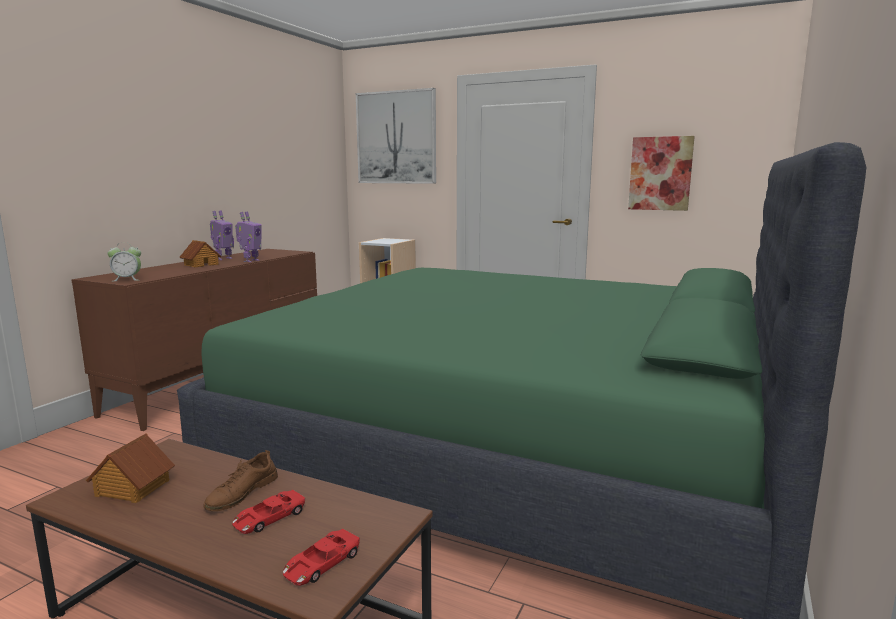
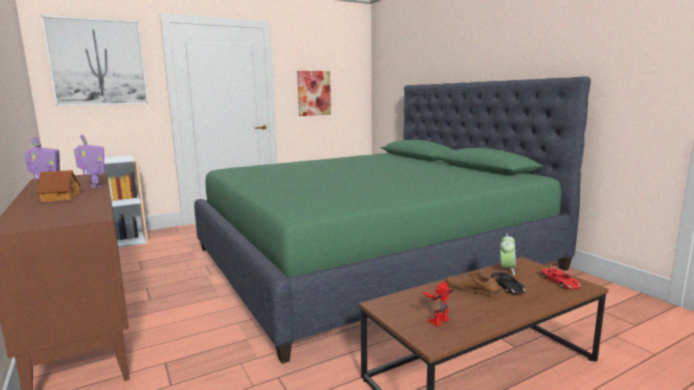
camera: 55 degrees left, 0 degrees up
toy house [86,433,175,503] -> toy robot [421,282,453,326]
alarm clock [107,242,141,281] -> alarm clock moved to [500,234,516,276]
brown shoe [203,450,278,511] -> brown shoe turned 150 degrees clockwise [445,271,501,297]
red toy car [232,490,305,534] -> black toy car [491,272,526,295]

